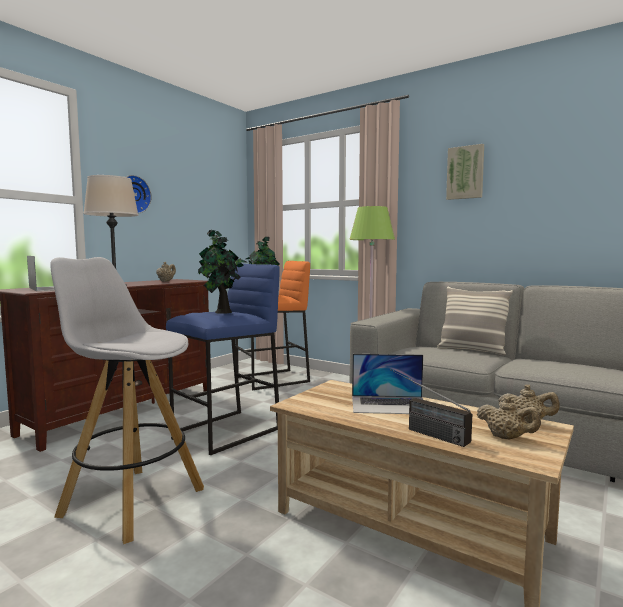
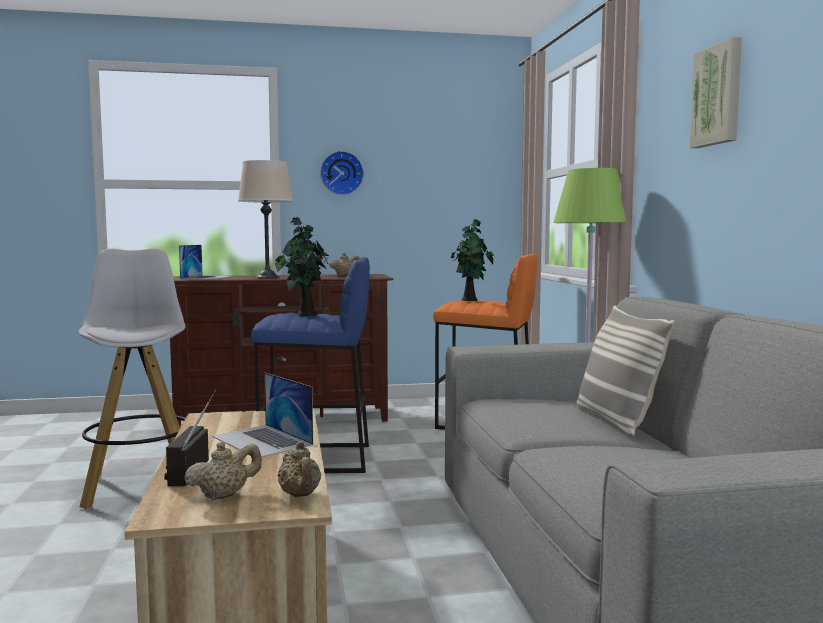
camera: 45 degrees right, 0 degrees up
beige teapot [477,396,541,440] -> beige teapot turned 120 degrees counterclockwise [184,442,262,500]

